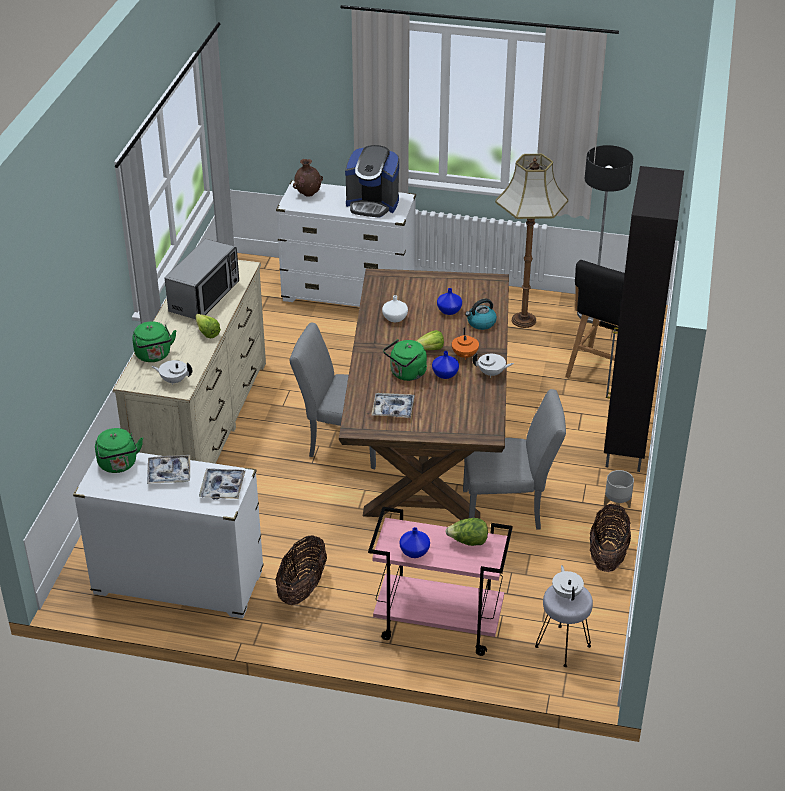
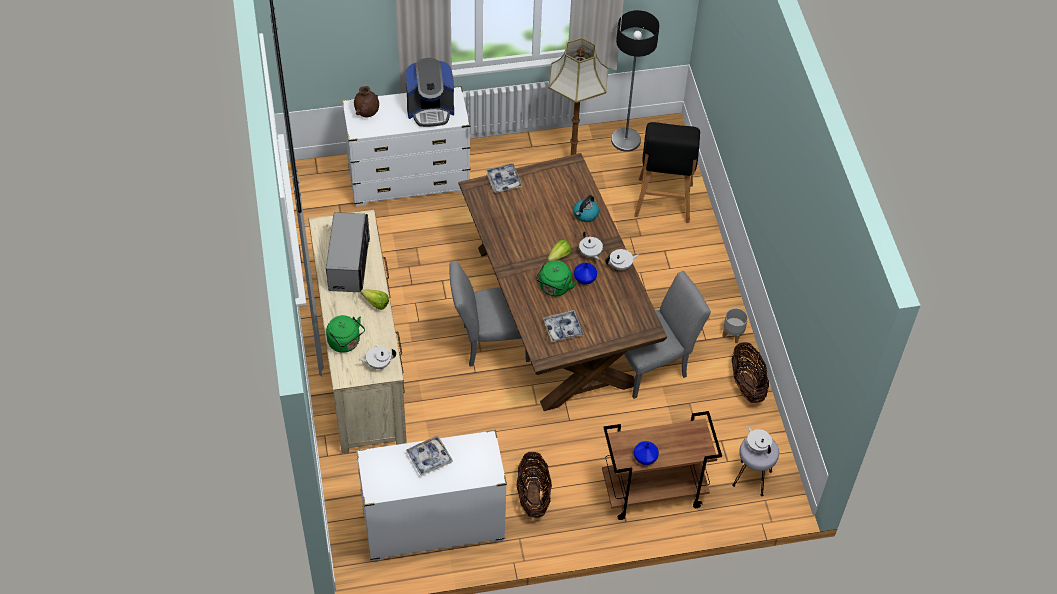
camera: 25 degrees left, 15 degrees up
green kettle [95,428,143,473] -> none
tray [199,468,245,499] -> tray moved to [485,163,523,193]
pink cart [368,507,513,656] -> brown cart [602,411,722,520]
white vase [382,295,408,322] -> none
blue vase [437,288,462,315] -> none
lettuce [445,518,488,546] -> none
orange teapot [452,328,479,360] -> white teapot [579,231,603,260]
black cabinet [604,166,684,472] -> none

